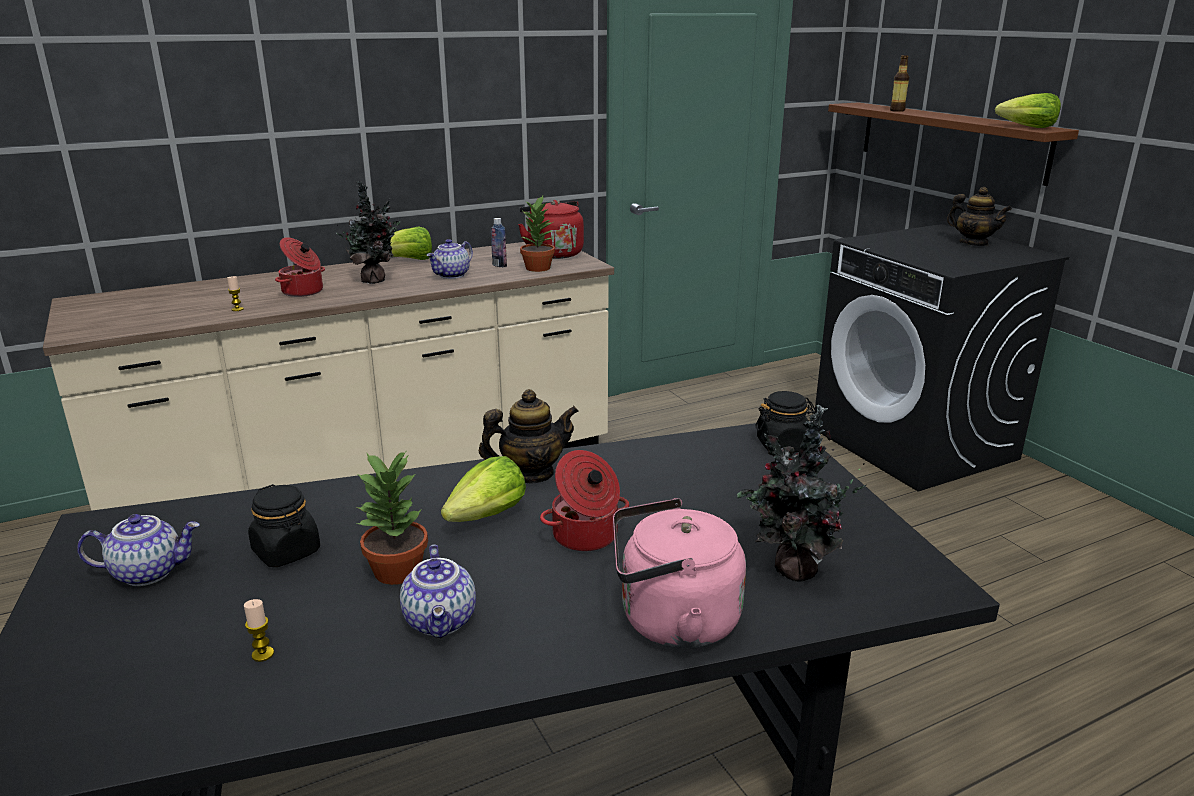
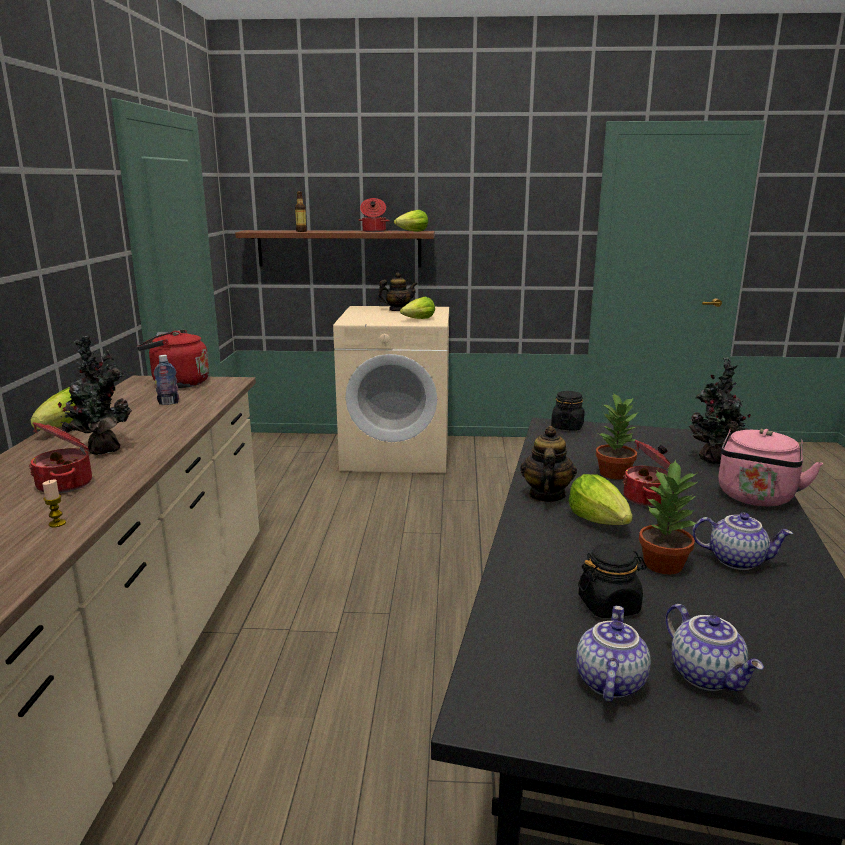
camera: 60 degrees left, 5 degrees down
candle [244,599,274,662] -> none
teapot [426,239,473,279] -> teapot moved to [666,604,764,692]
potted plant [520,196,555,272] -> potted plant moved to [596,392,637,479]
black washing machine [815,224,1069,491] -> beige washing machine [333,306,449,473]
none -> cooking pot [358,198,390,232]
none -> lettuce [400,297,435,319]

